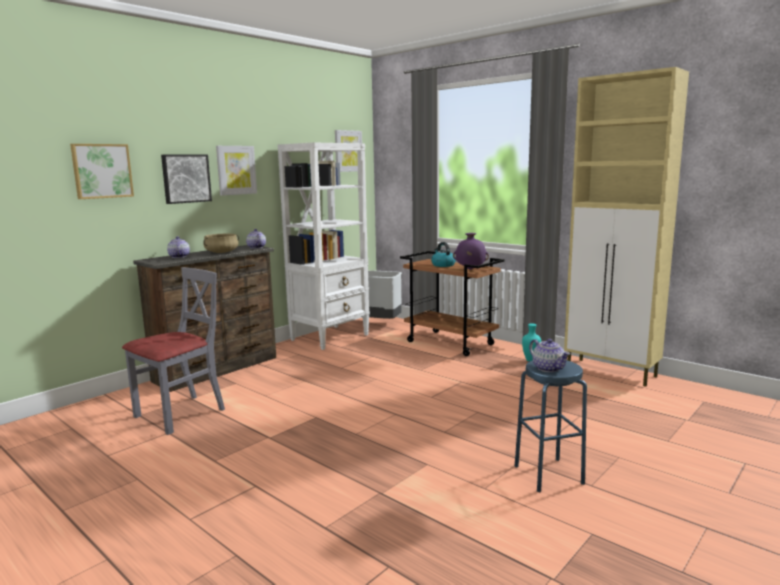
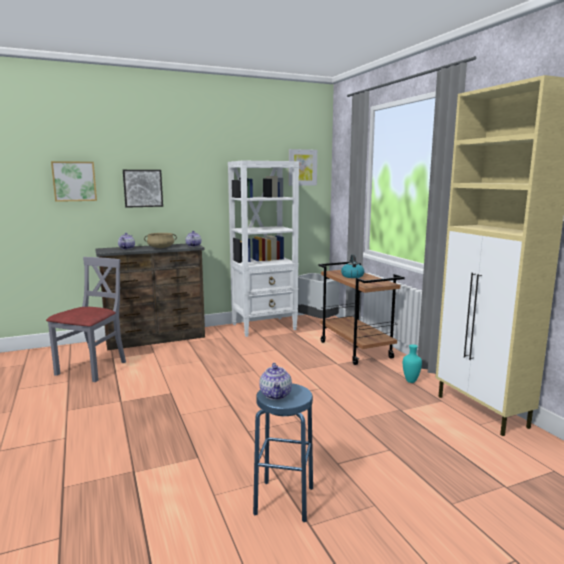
camera: 25 degrees right, 0 degrees up
grey chair [122,267,225,435] -> grey chair turned 45 degrees counterclockwise [46,257,126,382]
picture [216,146,257,196] -> none
purple vase [453,233,489,269] -> none

